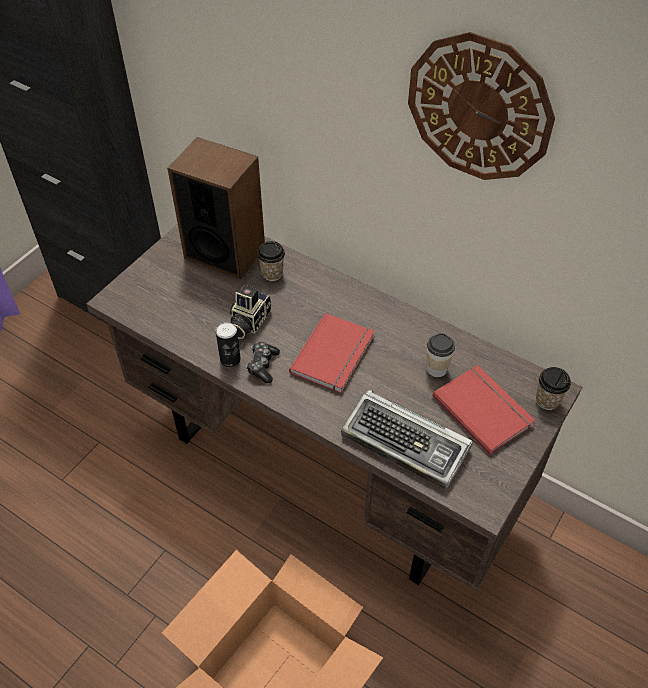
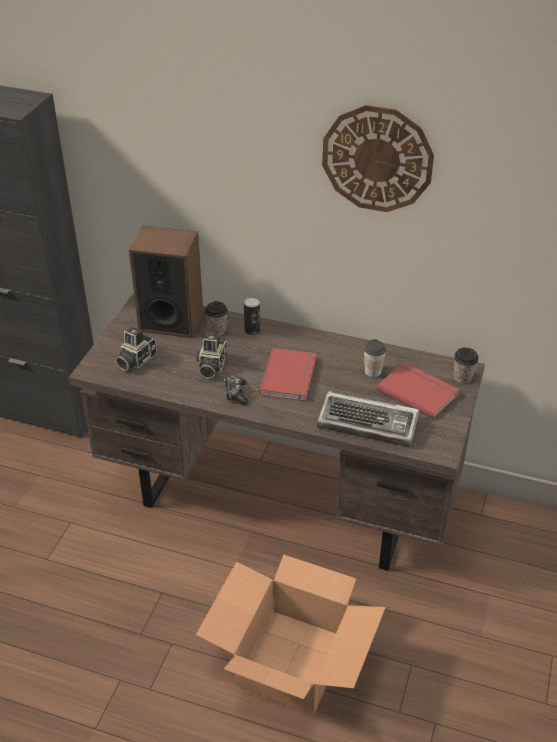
camera: 15 degrees left, 10 degrees down
can [216,322,241,367] -> can moved to [244,297,260,335]
none -> camera [115,327,157,371]

